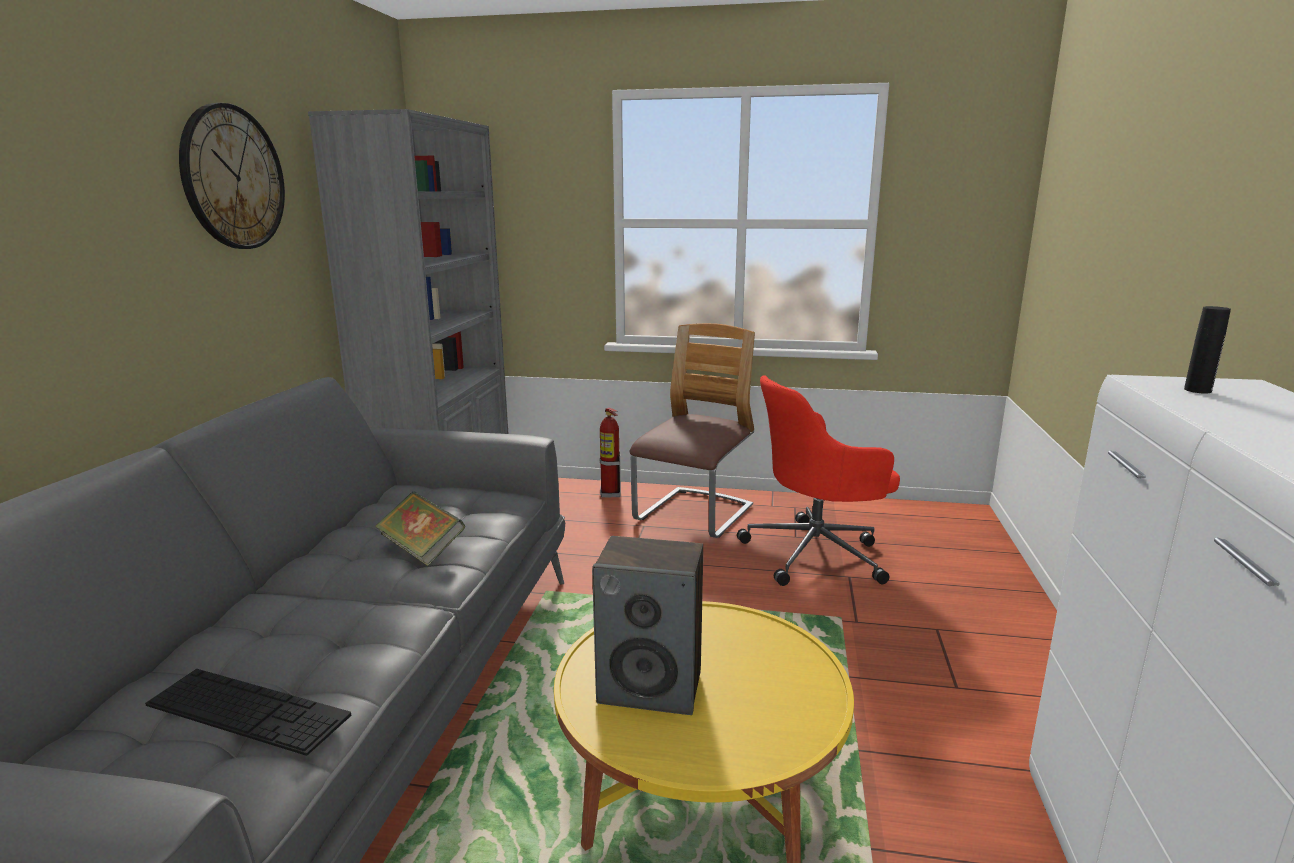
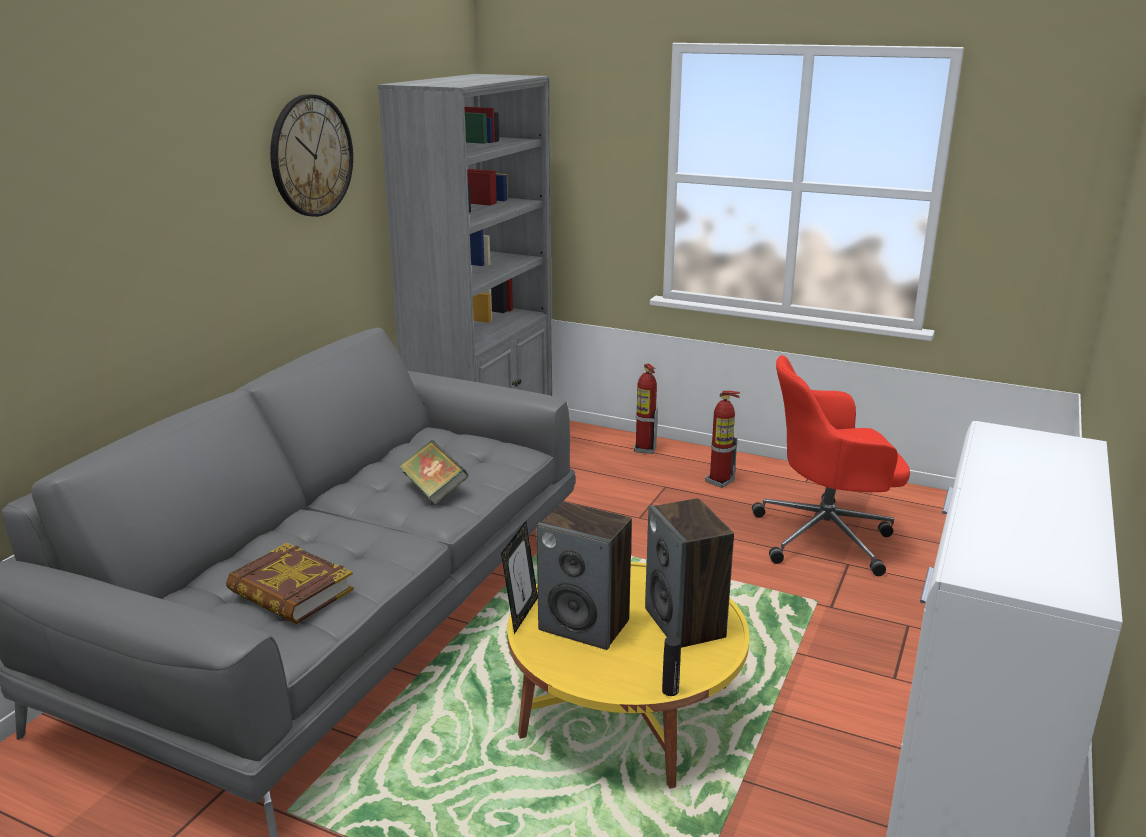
camera: 15 degrees right, 5 degrees up
keyboard [145,669,352,756] -> book [226,543,354,624]
chair [630,323,755,538] -> fire extinguisher [705,391,740,488]
black bottle [1184,306,1231,394] -> black bottle moved to [662,636,681,696]
none -> picture frame [501,521,538,634]
none -> speaker [645,498,734,648]

